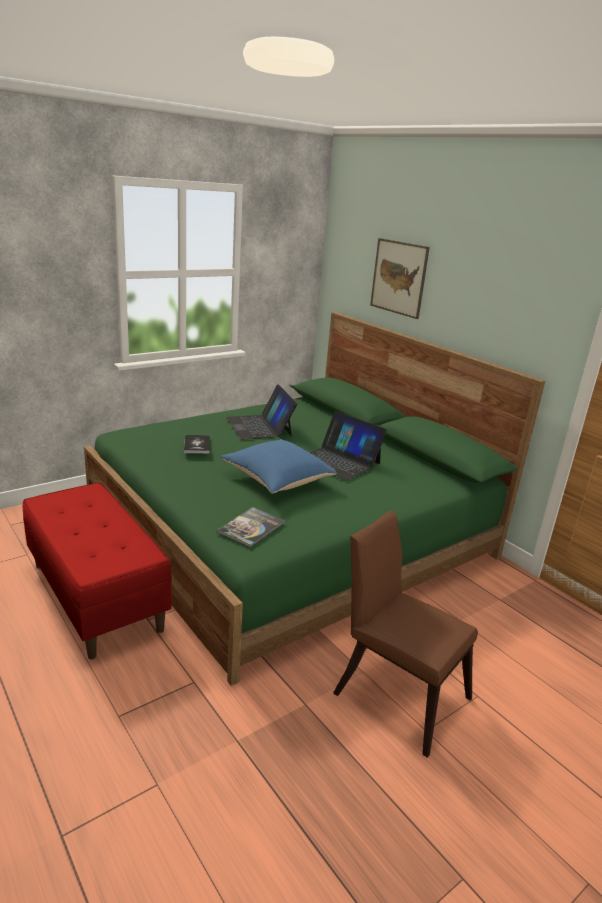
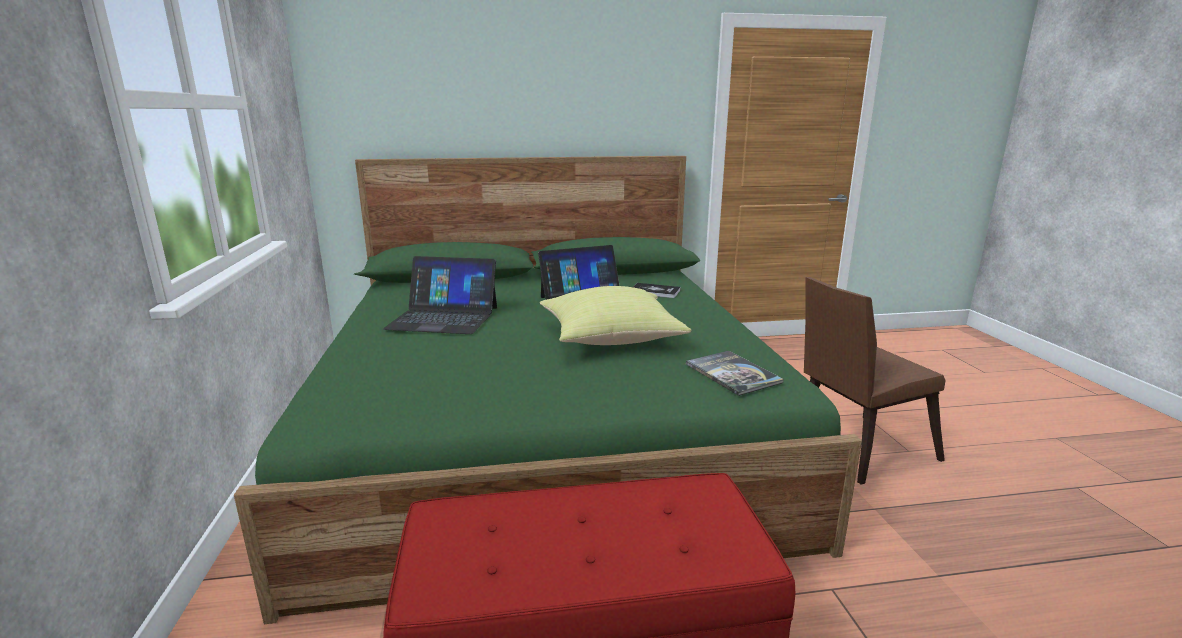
camera: 60 degrees left, 5 degrees down
book [184,435,210,453] -> book moved to [633,283,681,298]
blue pillow [220,439,337,494] -> yellow pillow [540,286,692,345]
picture [370,238,430,319] -> none

